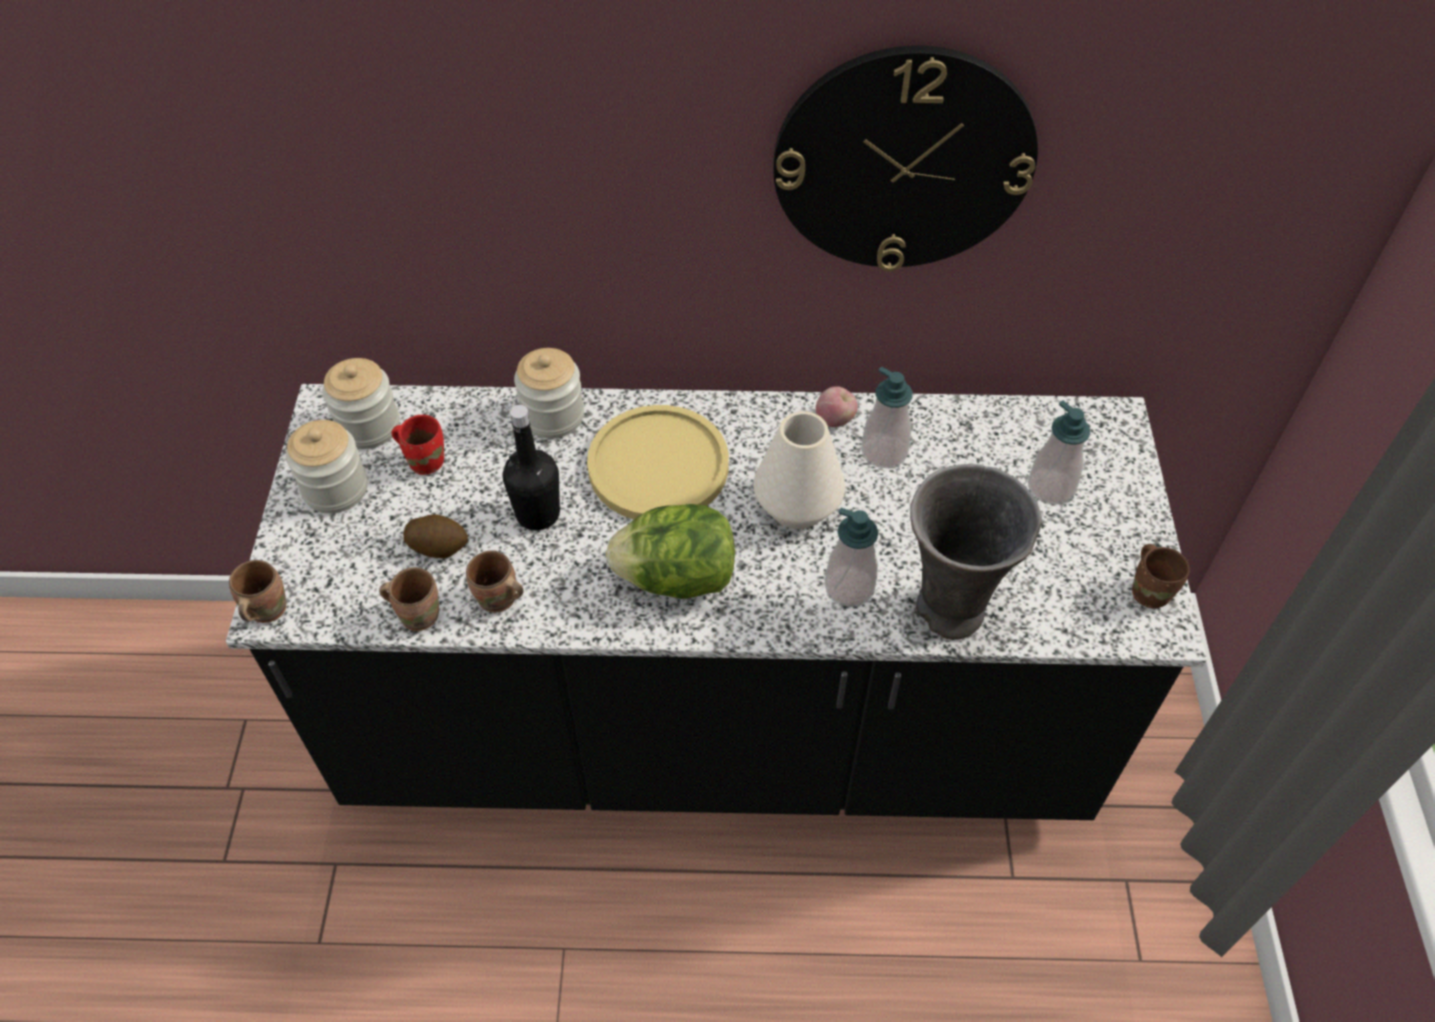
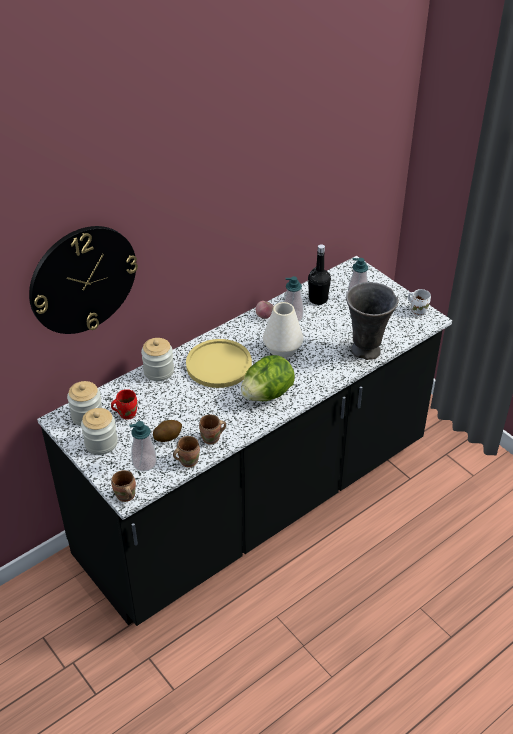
camera: 40 degrees left, 10 degrees down
black bottle [502,405,560,530] -> black bottle moved to [308,244,331,305]
wall clock [773,45,1038,272] -> wall clock moved to [29,226,138,334]
soap dispenser [824,508,878,607] -> soap dispenser moved to [130,421,157,471]
brown mug [1132,544,1190,609] -> white mug [408,289,431,316]

